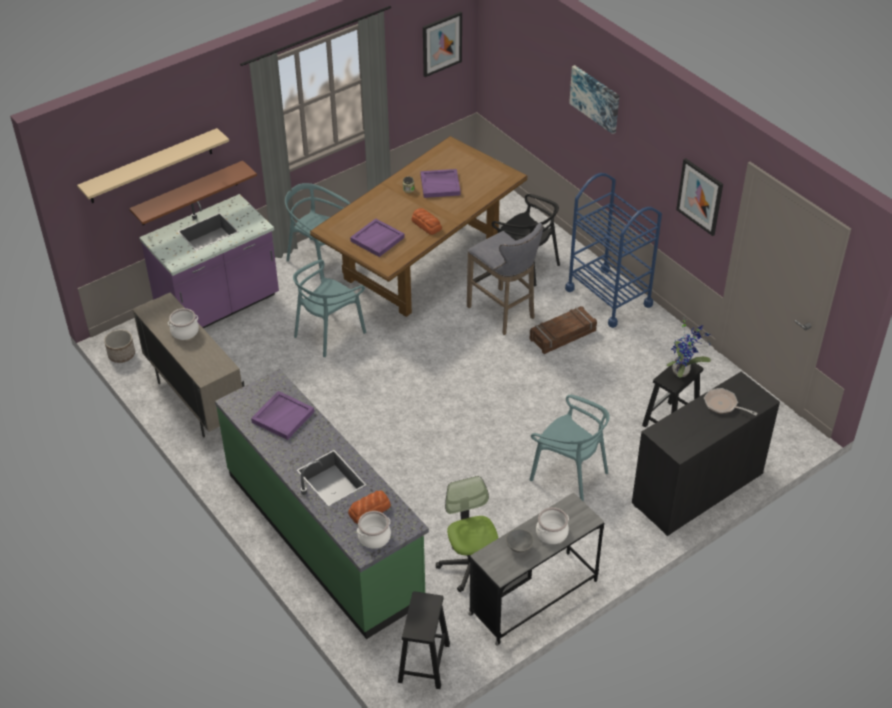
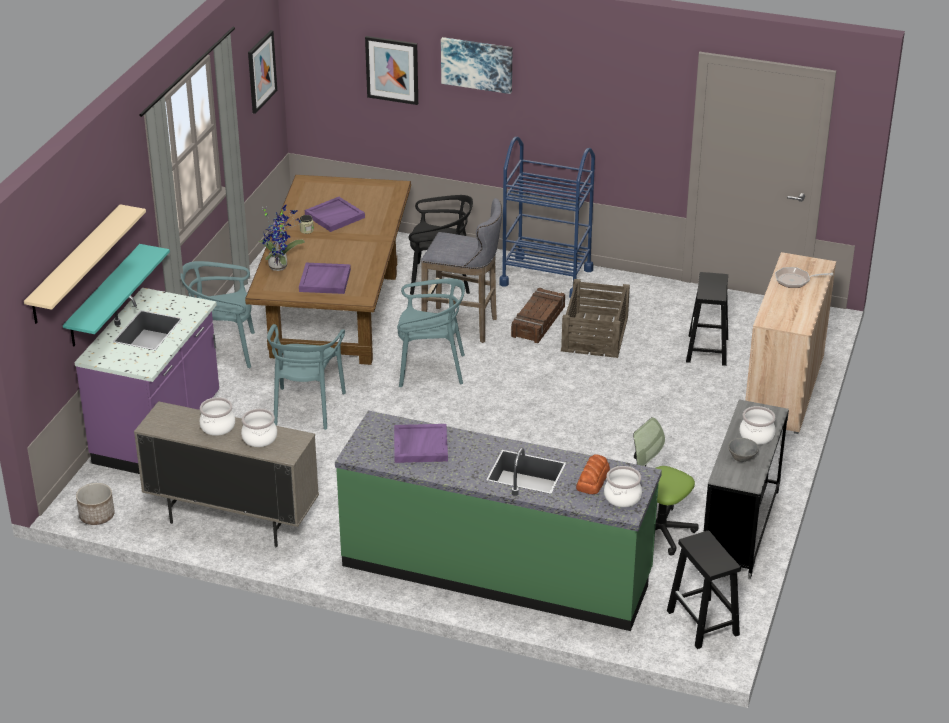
camera: 35 degrees left, 10 degrees down
brown shelf [129,161,257,225] -> turquoise shelf [63,244,170,347]
bread [412,208,442,235] -> none
turquoise chair [529,395,610,502] -> turquoise chair moved to [397,278,465,387]
black cabinet [632,372,780,536] -> beige cabinet [745,252,836,434]
potted plant [667,320,711,378] -> potted plant moved to [258,205,305,271]
picture [676,158,723,236] -> picture moved to [365,36,418,105]
none -> cooking pot [241,408,277,447]
none -> crate [561,279,630,358]

